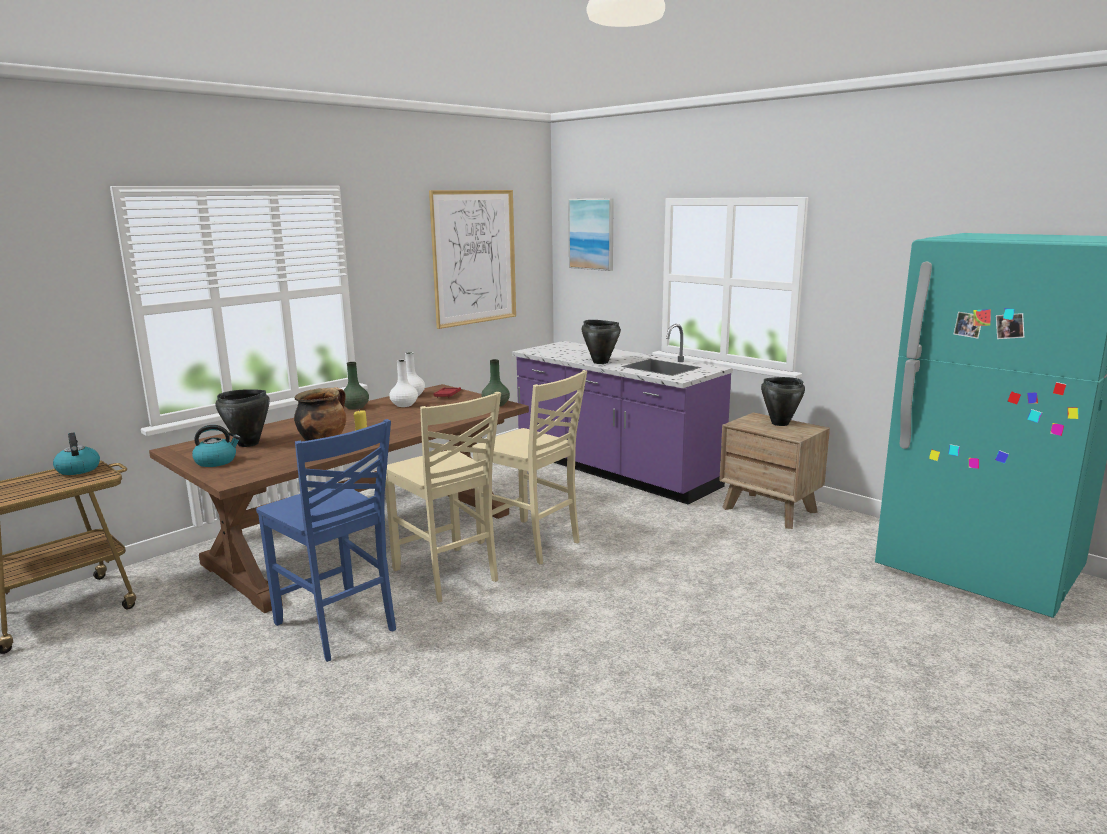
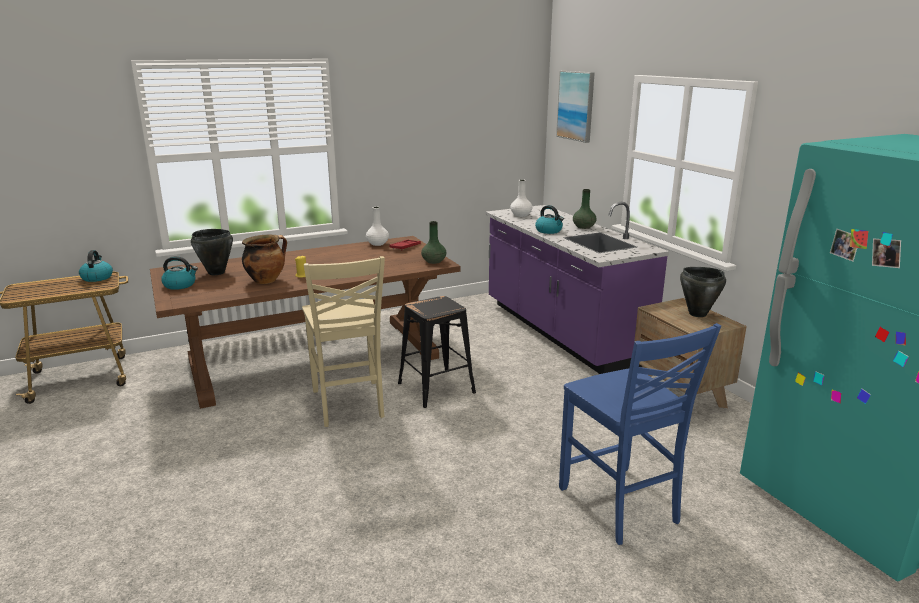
camera: 20 degrees right, 5 degrees up
blue chair [256,419,396,662] -> blue chair moved to [559,323,721,545]
green vase [344,362,369,410] -> green vase moved to [573,189,597,229]
white vase [389,360,418,407] -> white vase moved to [510,179,532,217]
picture [429,190,516,329] -> none
beige chair [472,370,587,564] -> black stool [398,296,476,408]
black cooking pot [582,320,621,364] -> kettle [535,205,564,234]

